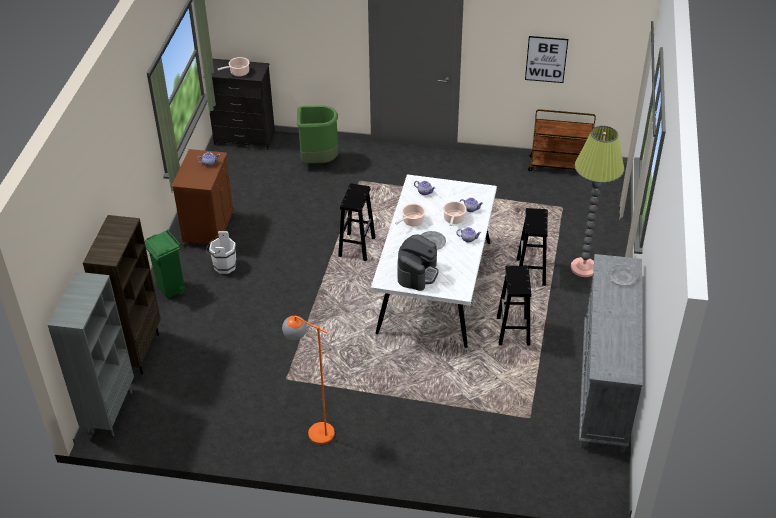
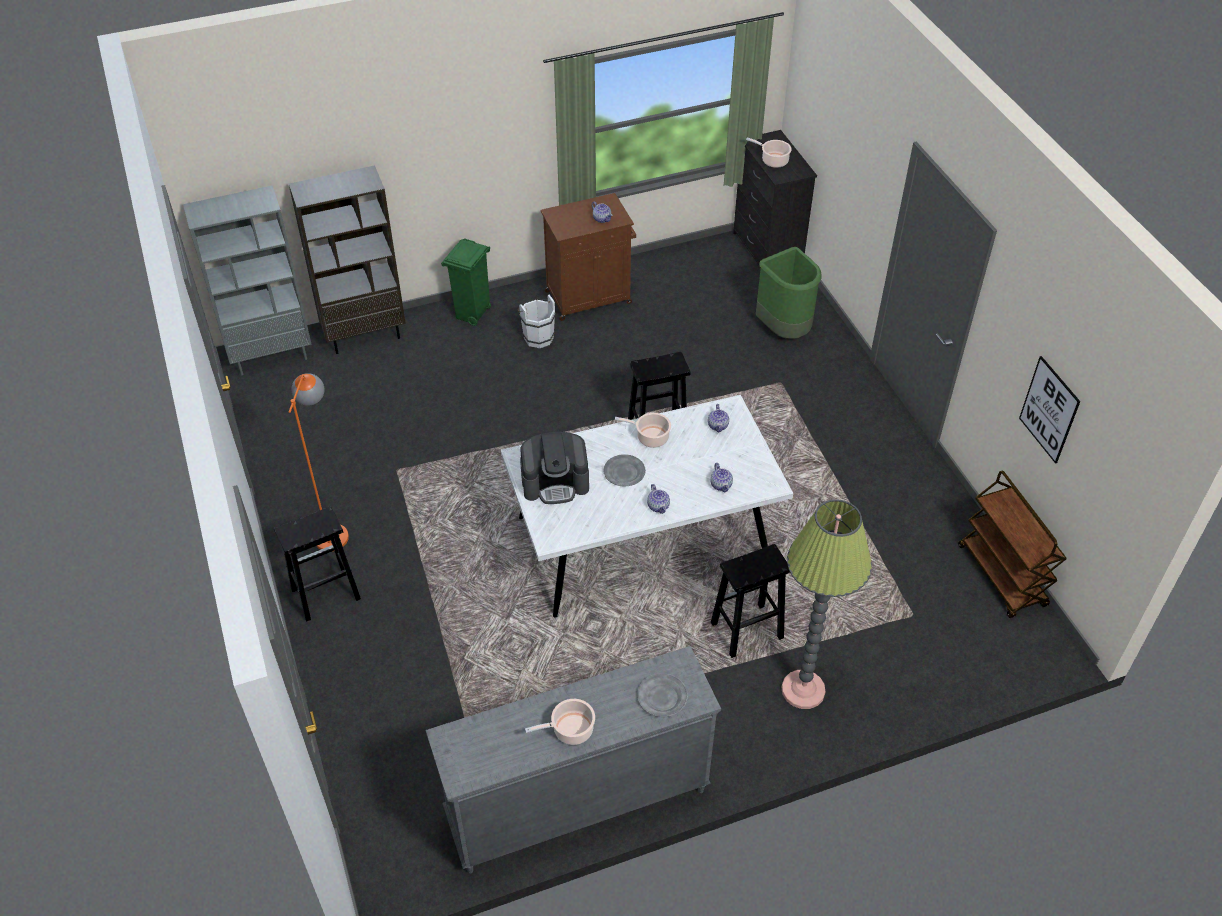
camera: 60 degrees right, 5 degrees up
cooking pot [443,201,467,226] -> cooking pot moved to [525,699,595,745]
black stool [497,266,531,345] -> black stool moved to [274,506,361,622]

